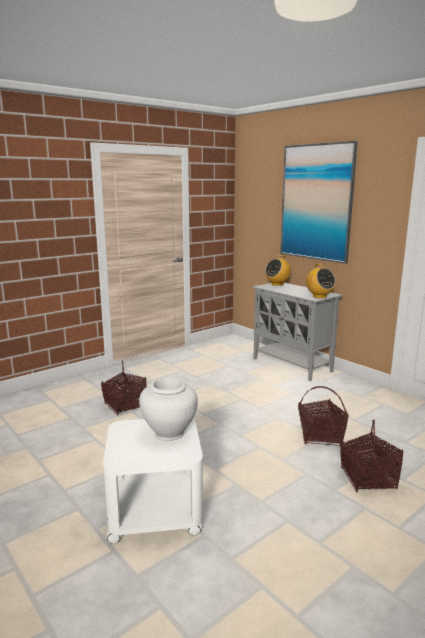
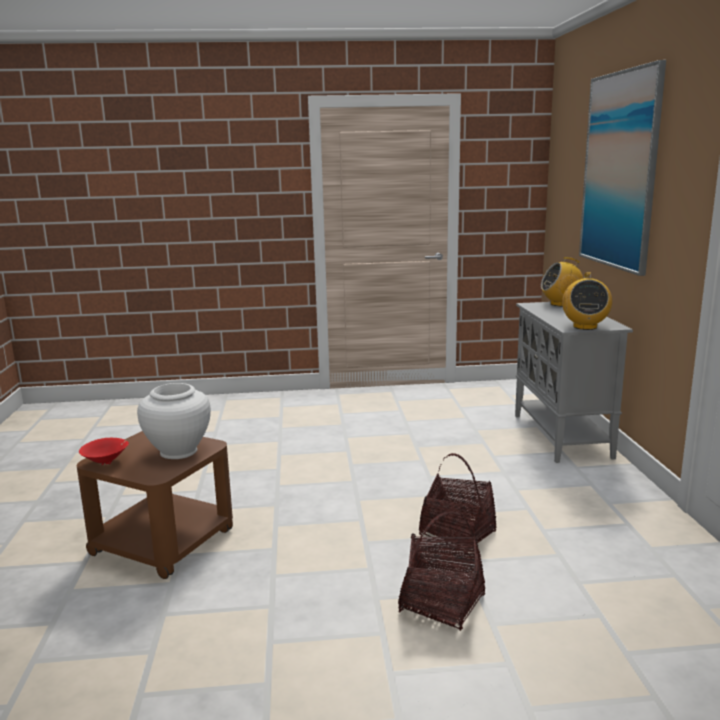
camera: 35 degrees right, 0 degrees up
basket [101,360,147,415] -> none
white side table [103,419,203,544] -> brown side table [77,431,233,579]
none -> red bowl [79,438,129,465]

